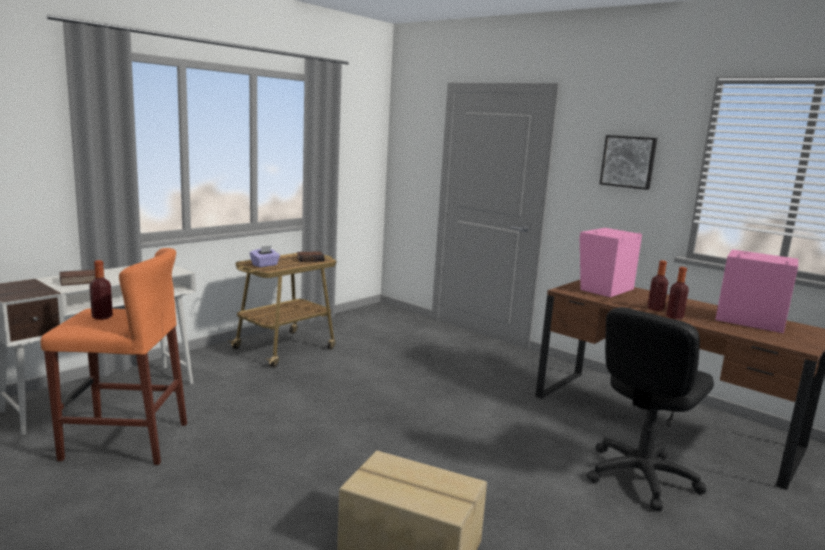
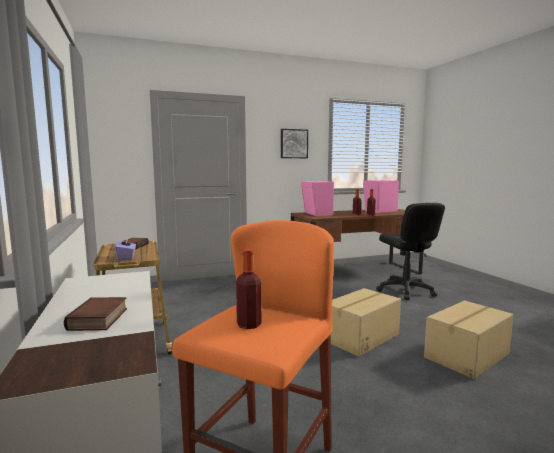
camera: 60 degrees left, 5 degrees down
none -> cardboard box [331,288,401,357]

